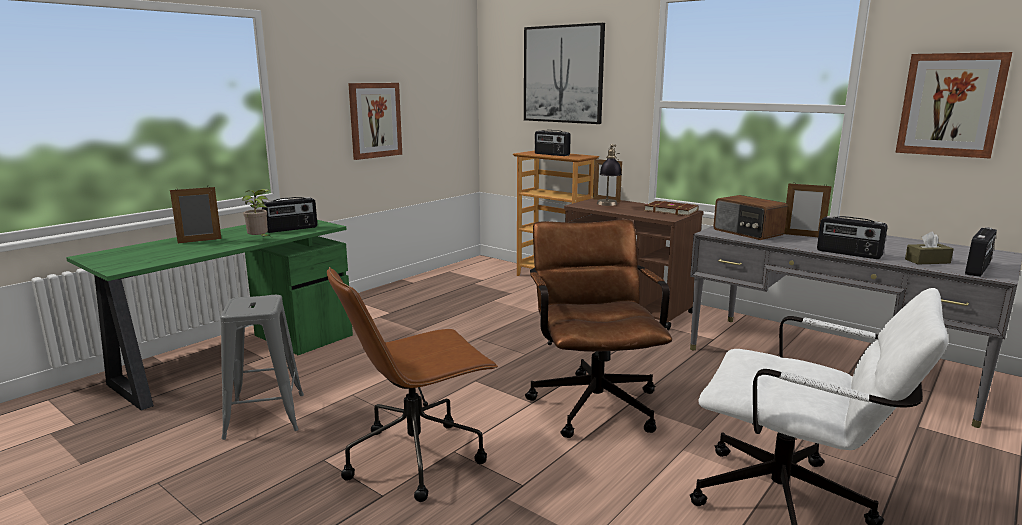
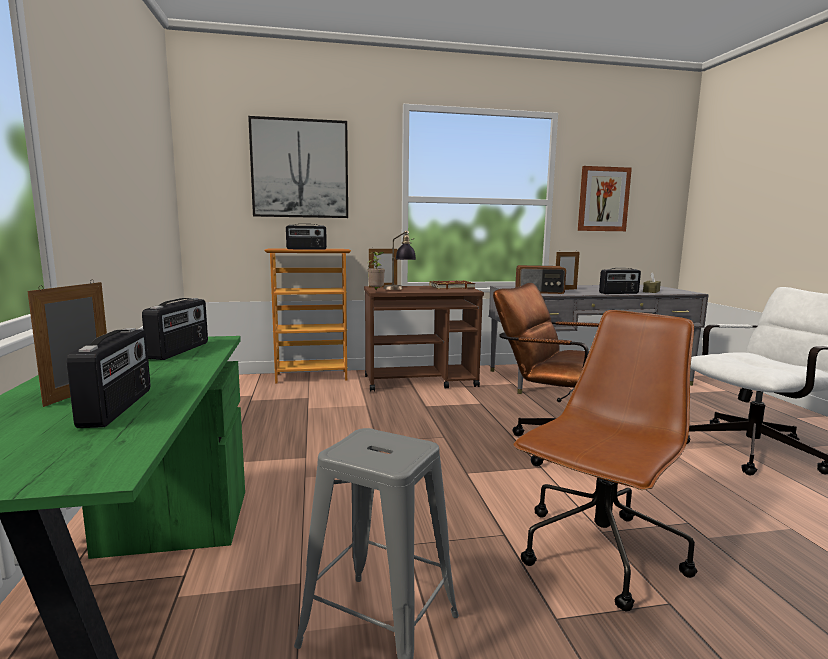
camera: 50 degrees left, 5 degrees down
potted plant [242,189,270,236] -> potted plant moved to [367,251,385,290]
brown office chair [327,267,498,502] -> brown office chair turned 150 degrees counterclockwise [513,310,698,611]
picture [348,83,402,160] -> none
radio [965,227,997,277] -> radio moved to [67,328,150,428]

